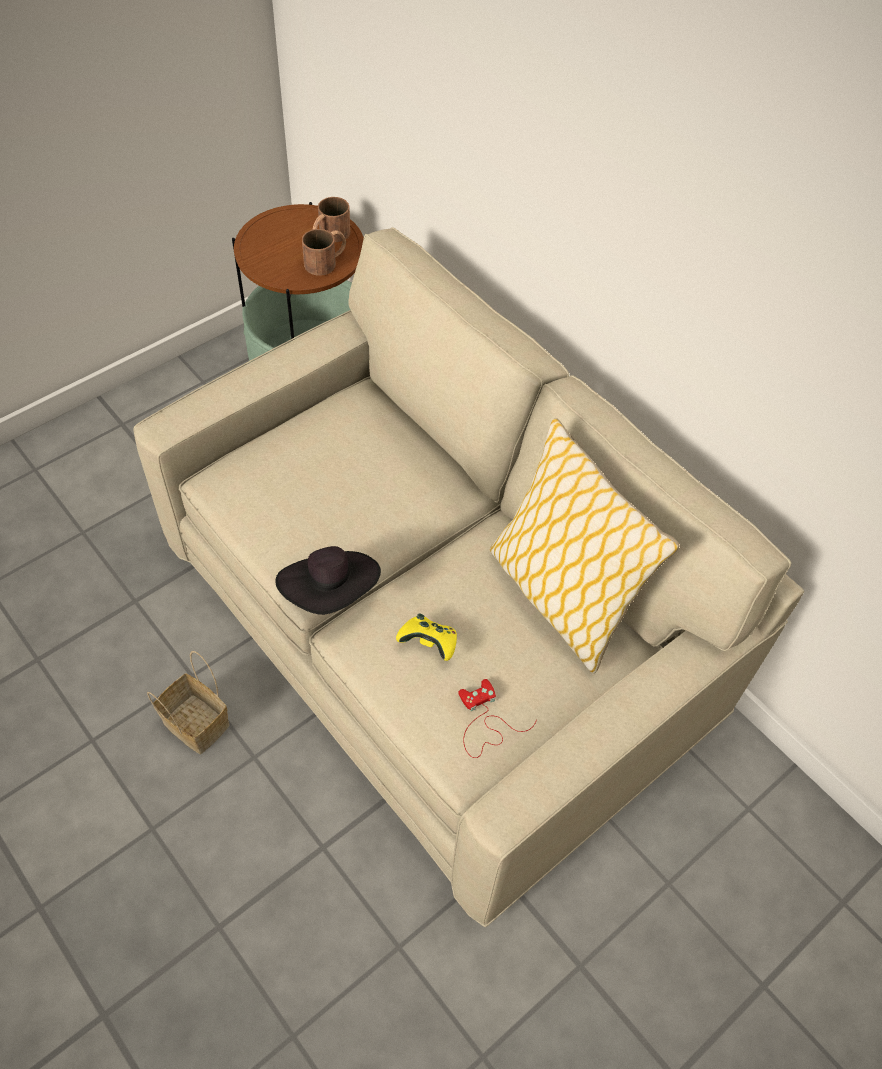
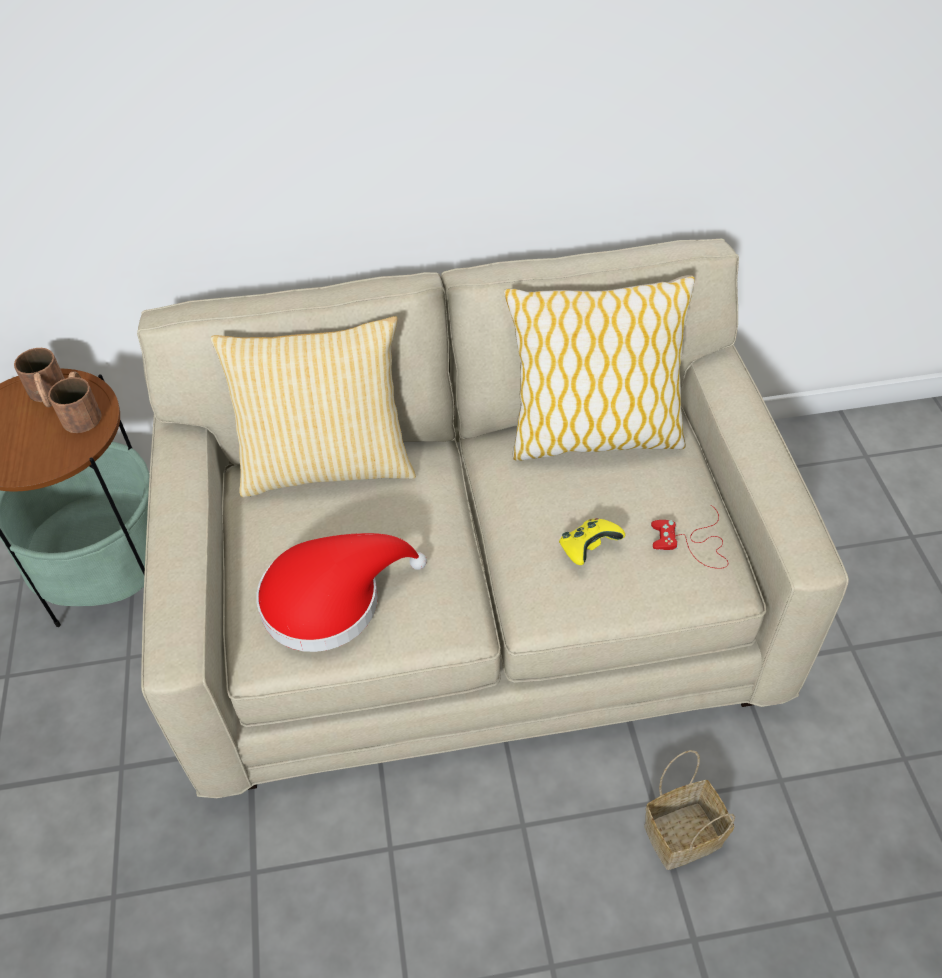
camera: 55 degrees left, 5 degrees down
basket [147,651,230,754] -> basket moved to [644,750,735,870]
black hat [275,546,381,615] -> none
none -> pillow [211,316,416,497]
none -> red hat [256,533,427,652]

